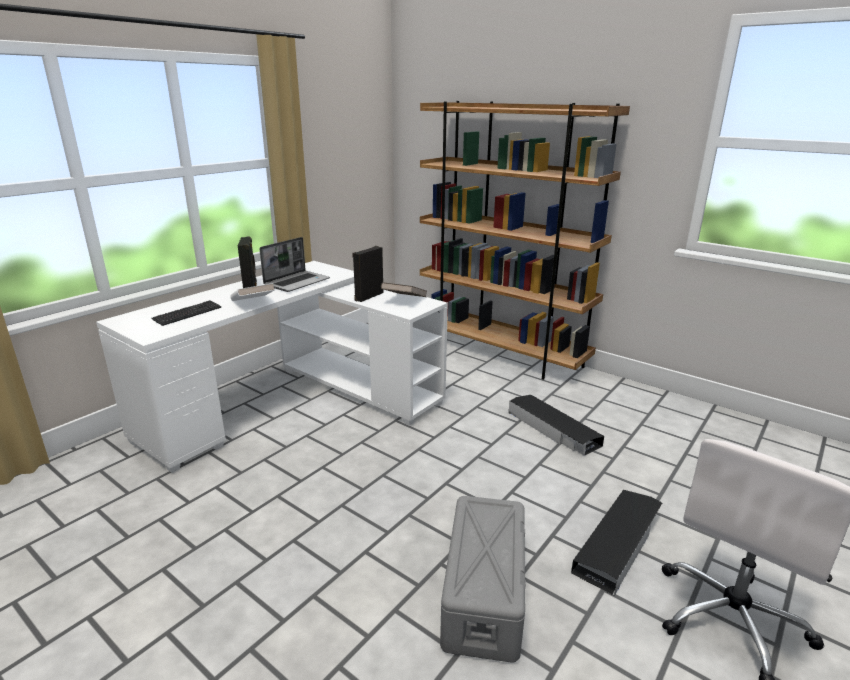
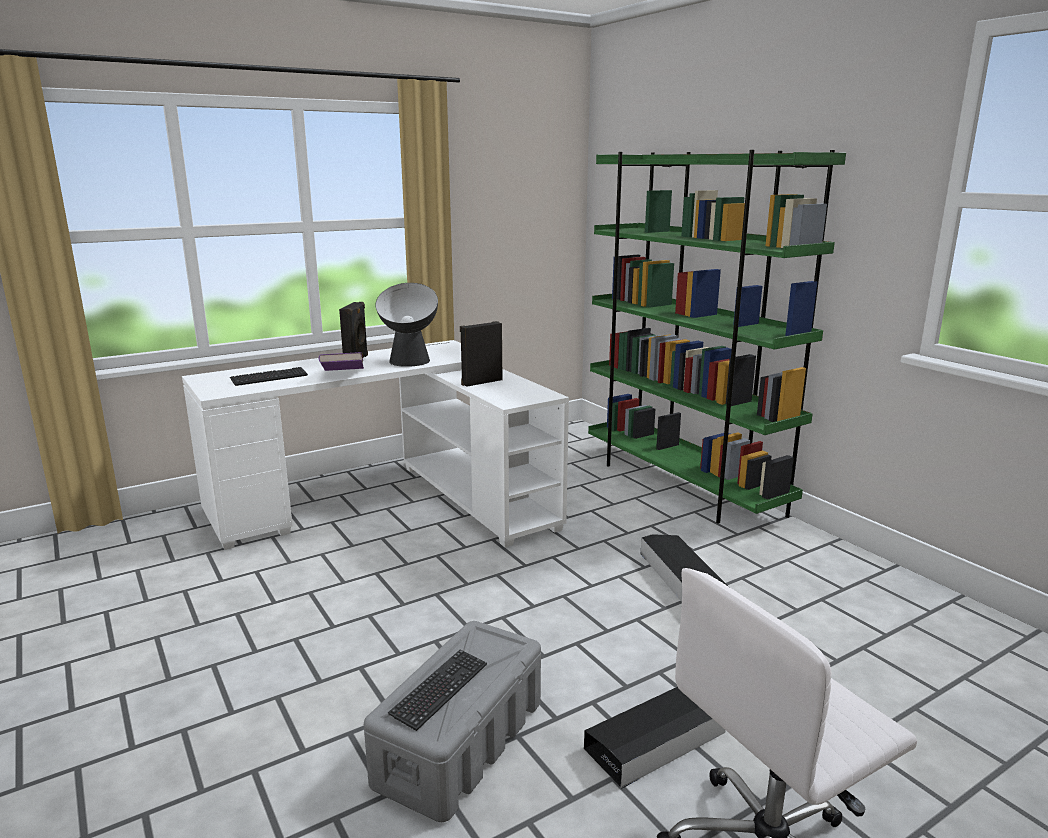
camera: 20 degrees right, 5 degrees down
white book [230,283,274,301] -> purple book [319,352,364,371]
laptop [260,237,330,292] -> table lamp [376,283,443,367]
brown book [381,282,427,297] -> none
brown bookcase [420,101,630,380] -> green bookcase [588,150,846,523]
none -> keyboard [388,650,487,731]

